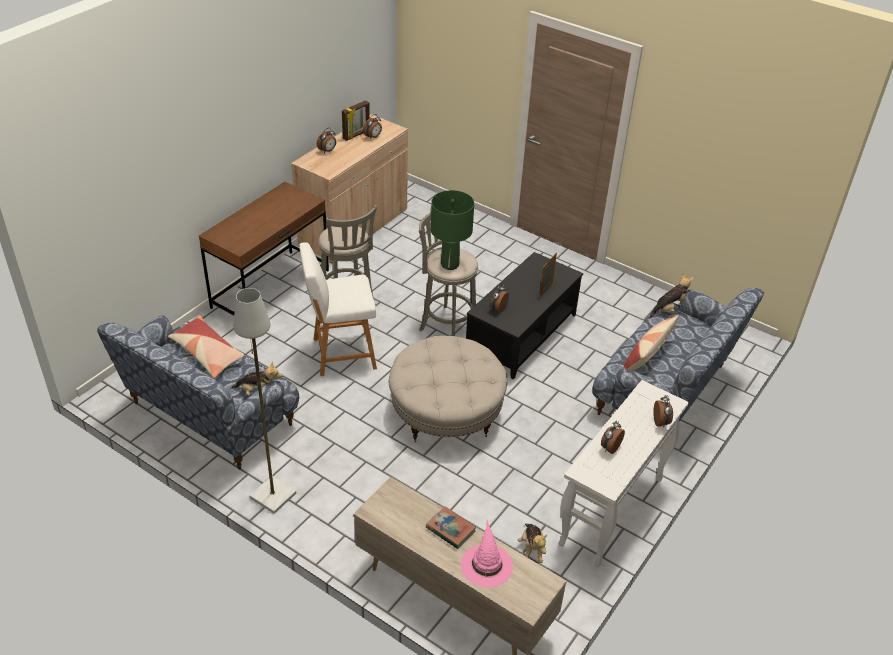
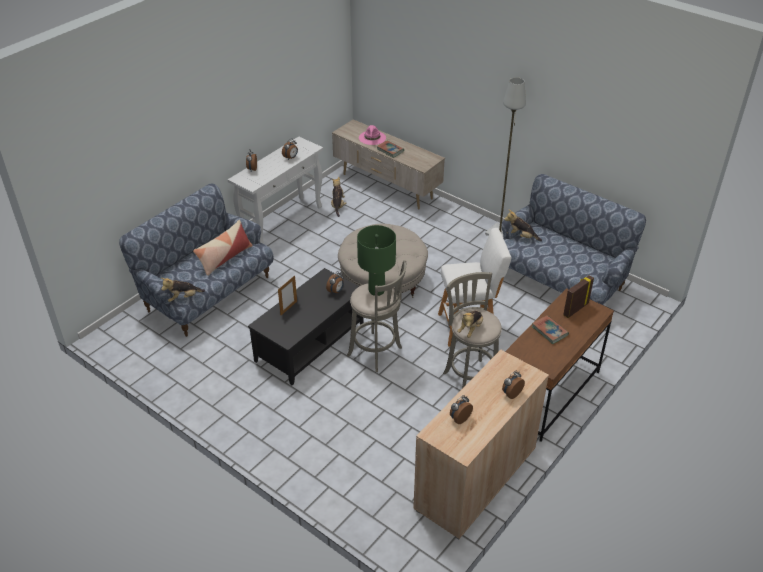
camera: 175 degrees left, 0 degrees up
pillow [168,315,244,378] -> none
picture frame [342,100,370,141] -> picture frame moved to [563,275,594,318]
none -> plush toy [457,310,483,338]
none -> book [532,315,569,344]

